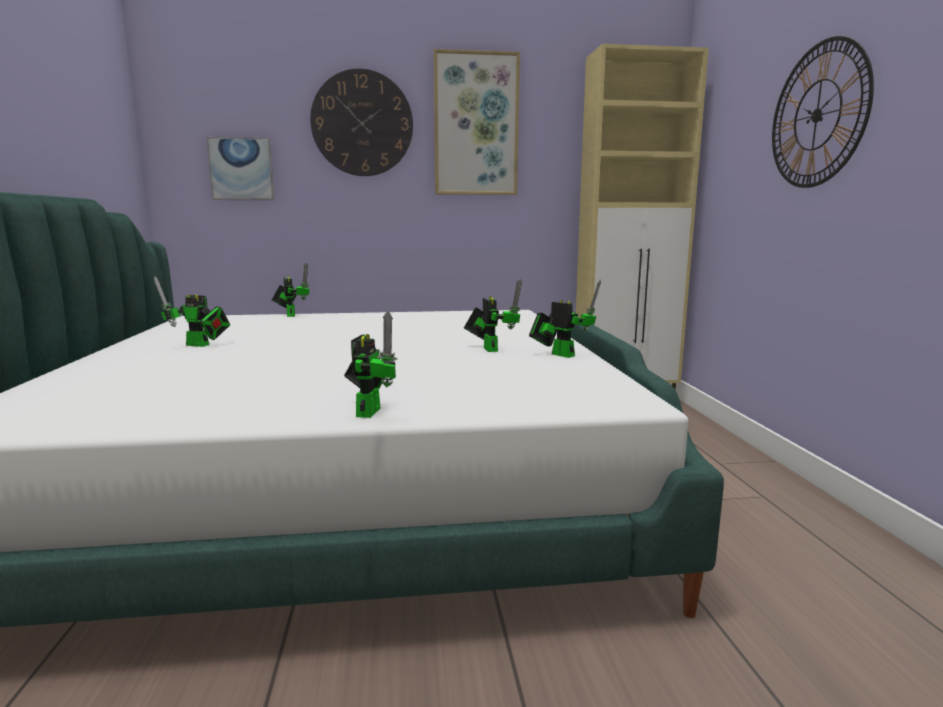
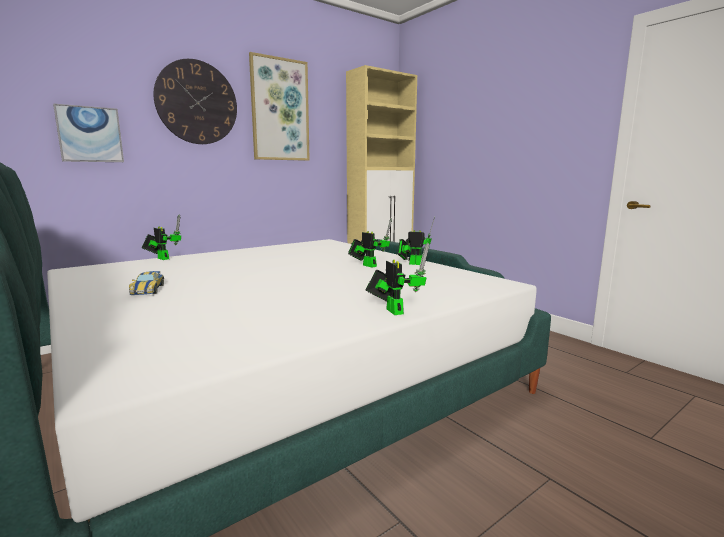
camera: 30 degrees left, 0 degrees up
toy robot [154,276,230,347] -> toy car [129,271,164,295]
wall clock [772,36,874,188] -> none

